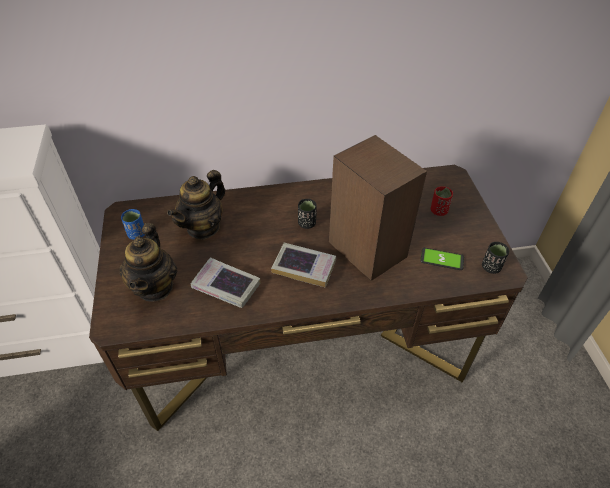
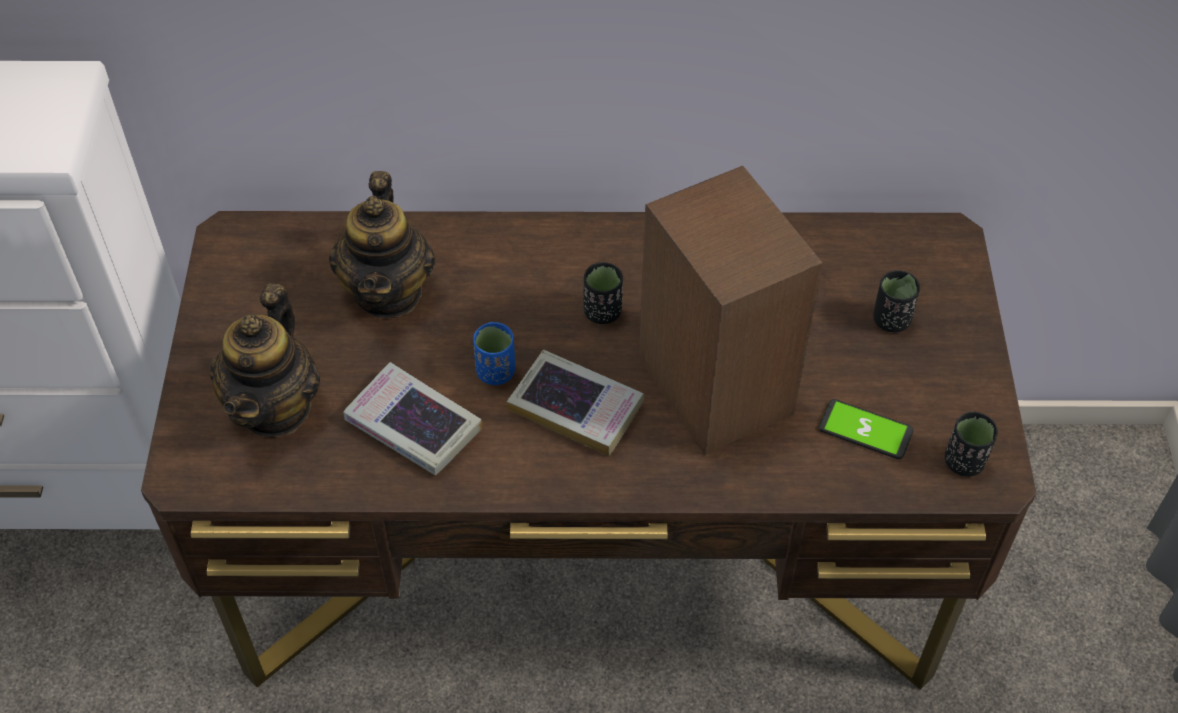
camera: 10 degrees right, 5 degrees up
blue cup [121,209,144,240] -> blue cup moved to [473,322,515,385]
teapot [167,170,225,240] -> teapot turned 45 degrees counterclockwise [329,171,435,318]
red cup [431,186,453,216] -> black cup [873,270,920,332]

